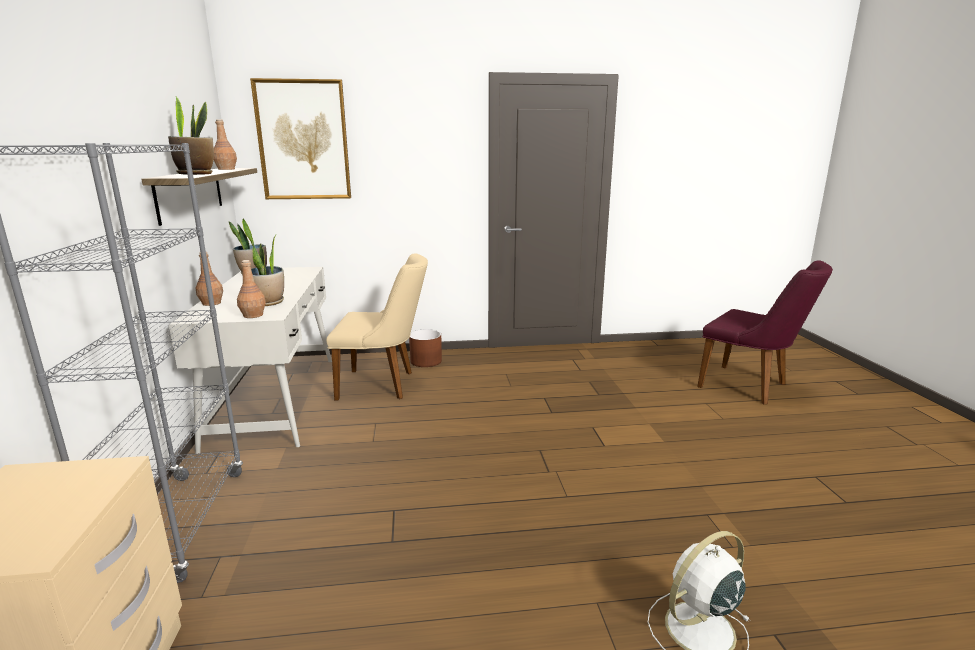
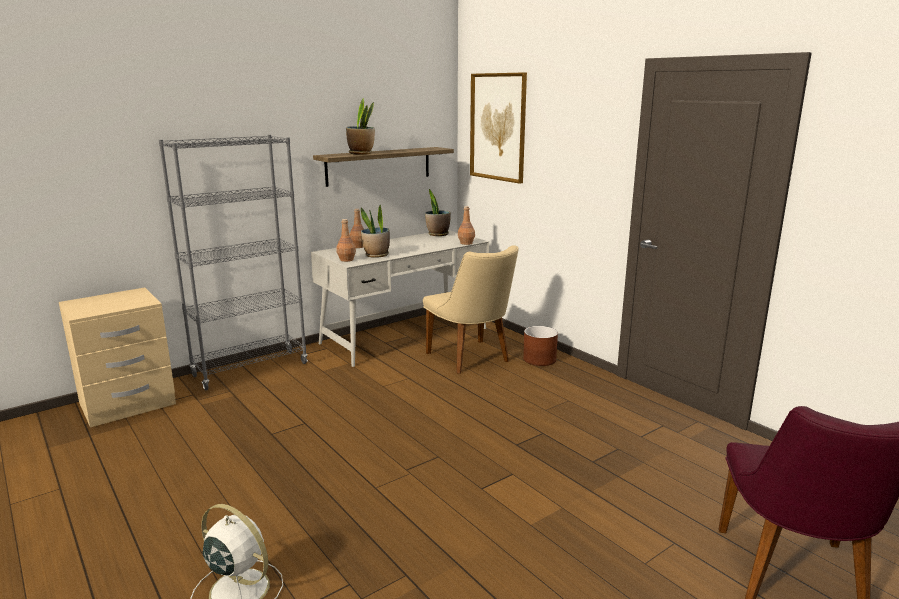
camera: 60 degrees right, 0 degrees up
brown bottle [214,119,237,170] -> brown bottle moved to [458,206,475,245]

